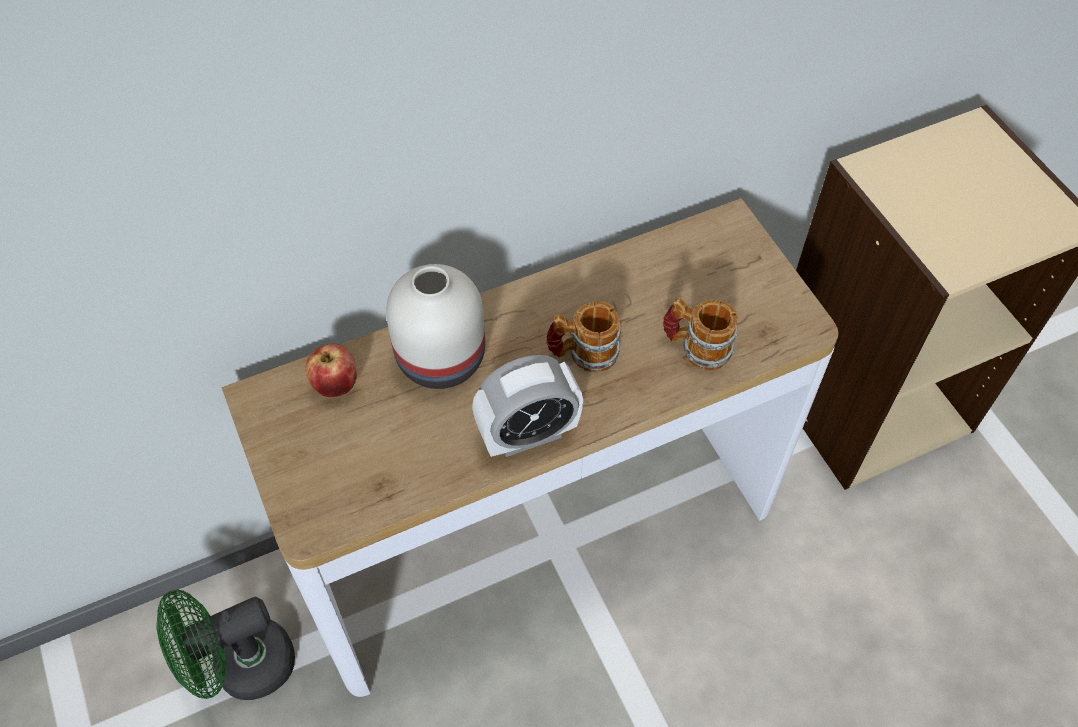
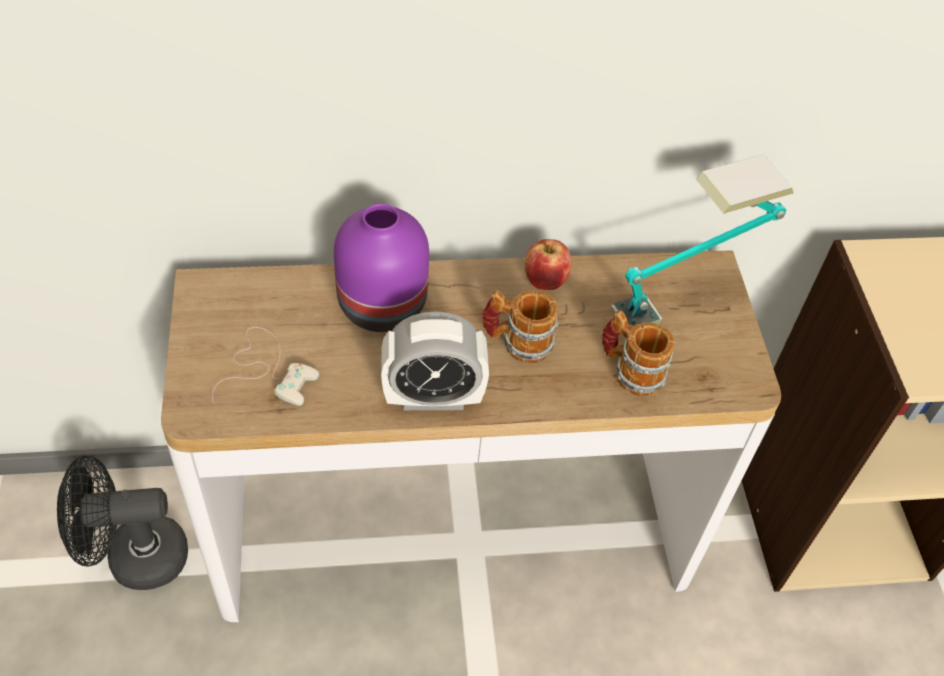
camera: 15 degrees right, 5 degrees down
green fan [156,590,295,700] -> black fan [57,456,188,590]
apple [306,343,357,397] -> apple moved to [525,239,571,290]
white vase [386,264,485,389] -> purple vase [334,203,429,332]
none -> white game controller [212,327,319,406]
none -> table lamp [611,154,794,326]

